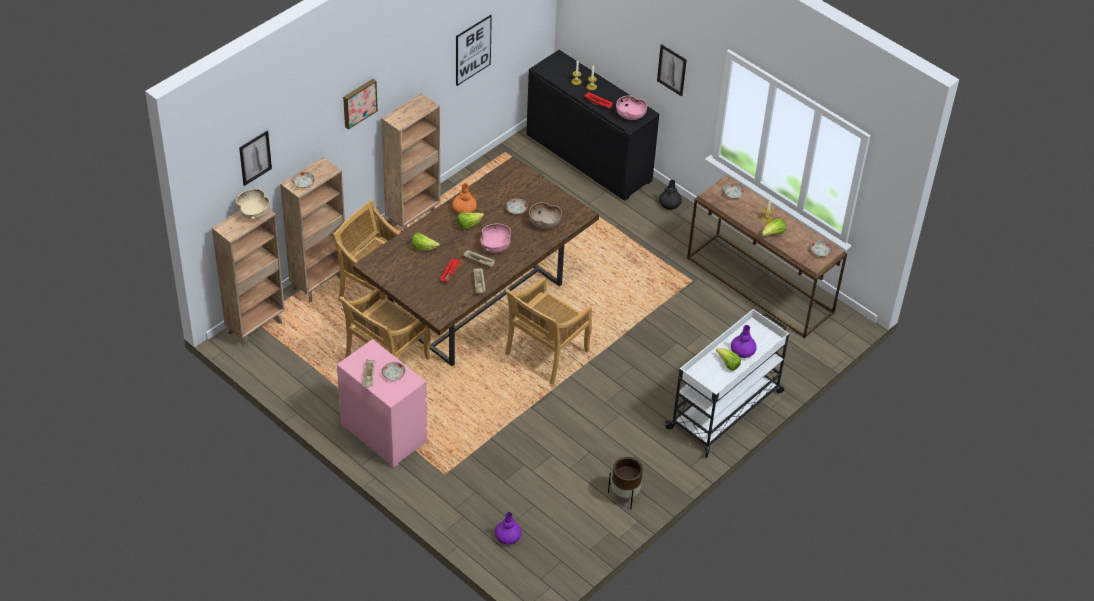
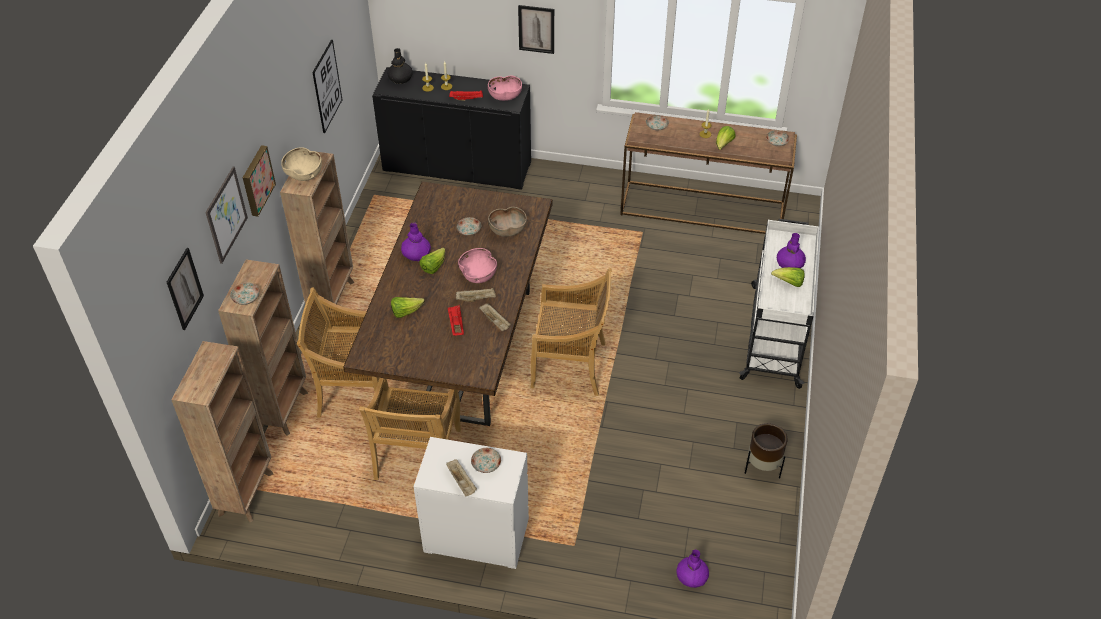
camera: 30 degrees left, 0 degrees up
beige bowl [236,189,270,220] -> beige bowl moved to [281,147,322,181]
pink dresser [337,339,427,468] -> white dresser [413,437,529,569]
orange vase [452,183,477,214] -> purple vase [401,222,431,261]
beige chair [505,277,592,385] -> beige chair turned 90 degrees counterclockwise [530,268,612,396]
black vase [659,180,682,210] -> black vase moved to [387,48,413,84]
none -> picture [205,167,248,264]

